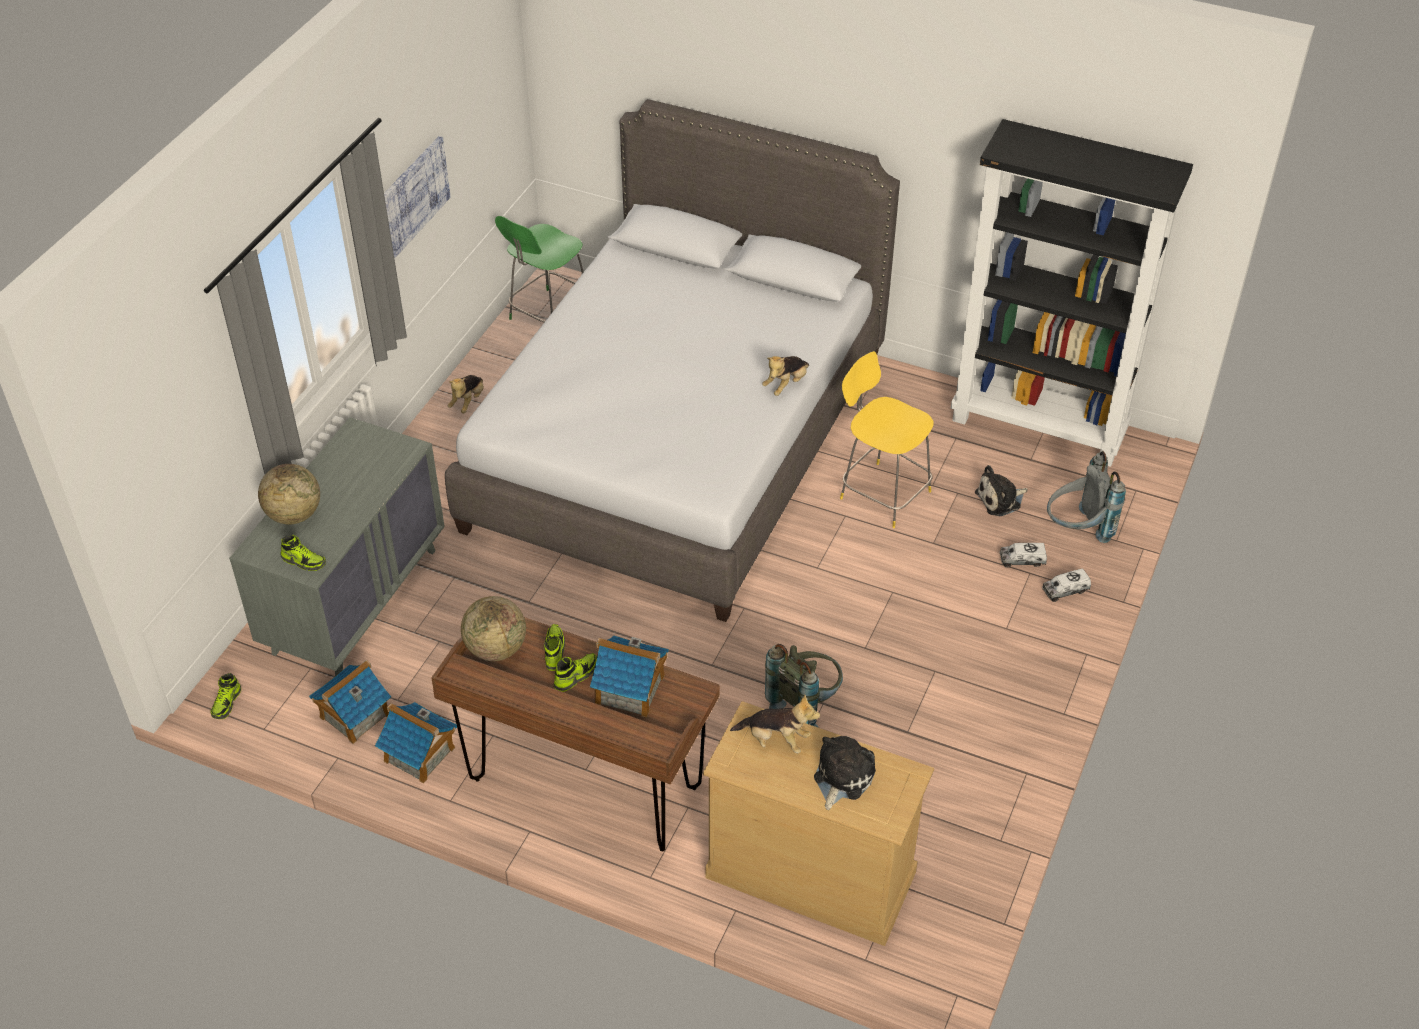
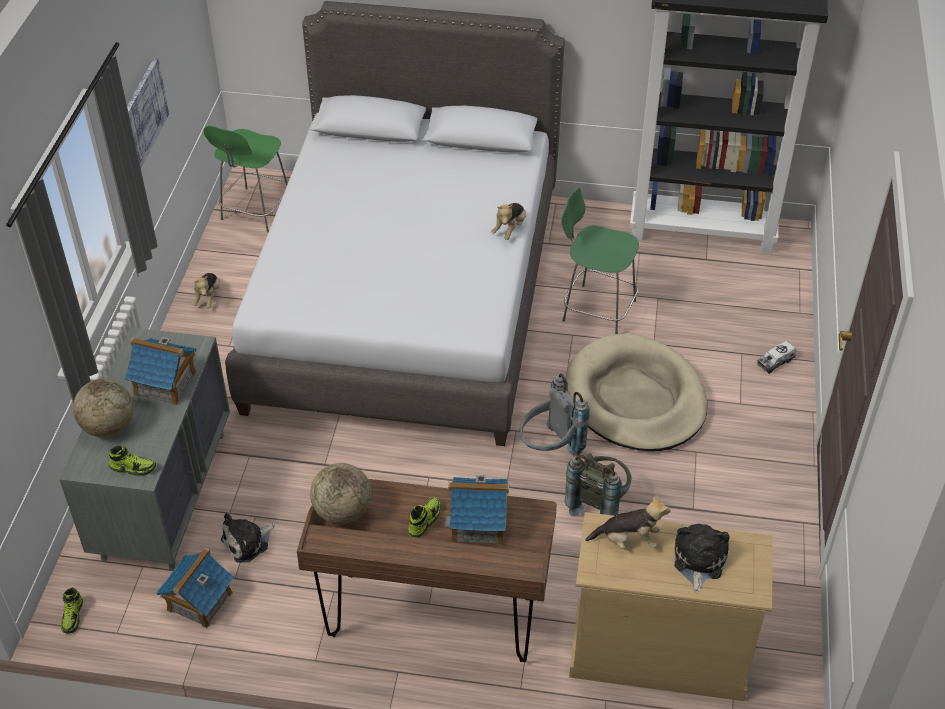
camera: 15 degrees left, 0 degrees up
toy house [375,702,457,784] -> toy house moved to [125,337,196,406]
shoe [544,624,565,671] -> none
yellow chair [840,351,934,528] -> green chair [561,187,639,334]
plush toy [975,465,1028,516] -> plush toy moved to [221,513,274,563]
toy truck [1000,543,1047,567] -> none
grey backpack [1047,451,1126,543] -> grey backpack moved to [520,374,590,456]
none -> beige dog bed [566,333,707,451]

